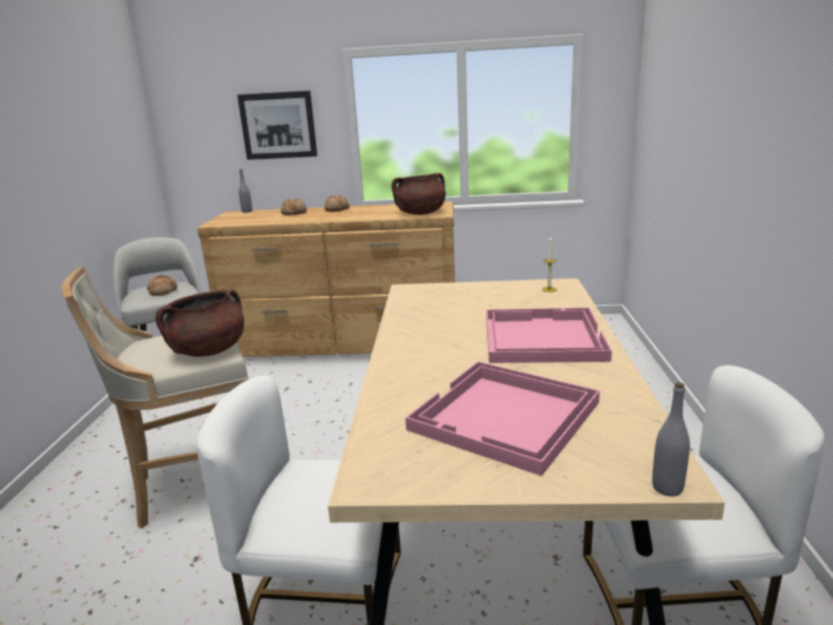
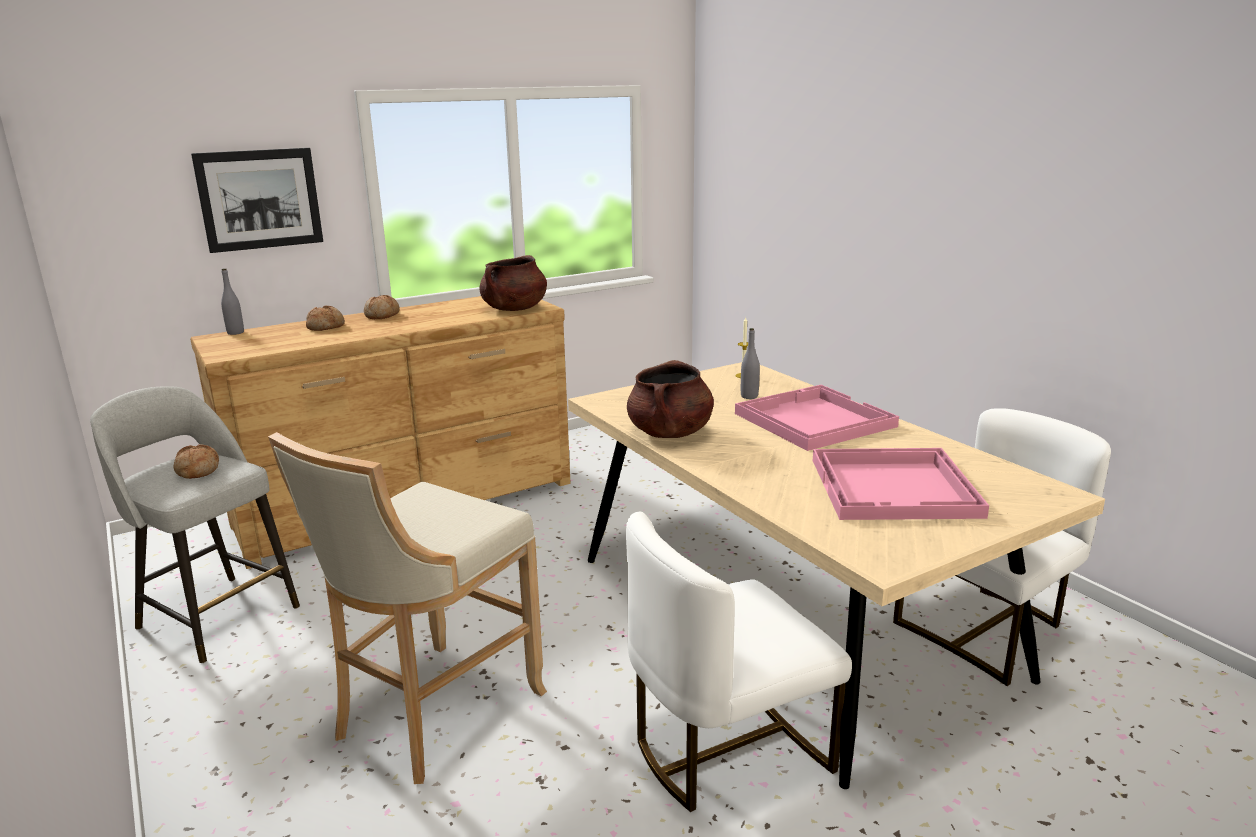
camera: 35 degrees left, 0 degrees up
brown cooking pot [156,288,244,357] -> brown cooking pot moved to [627,360,714,438]
grey bottle [652,382,690,496] -> grey bottle moved to [741,328,760,399]

